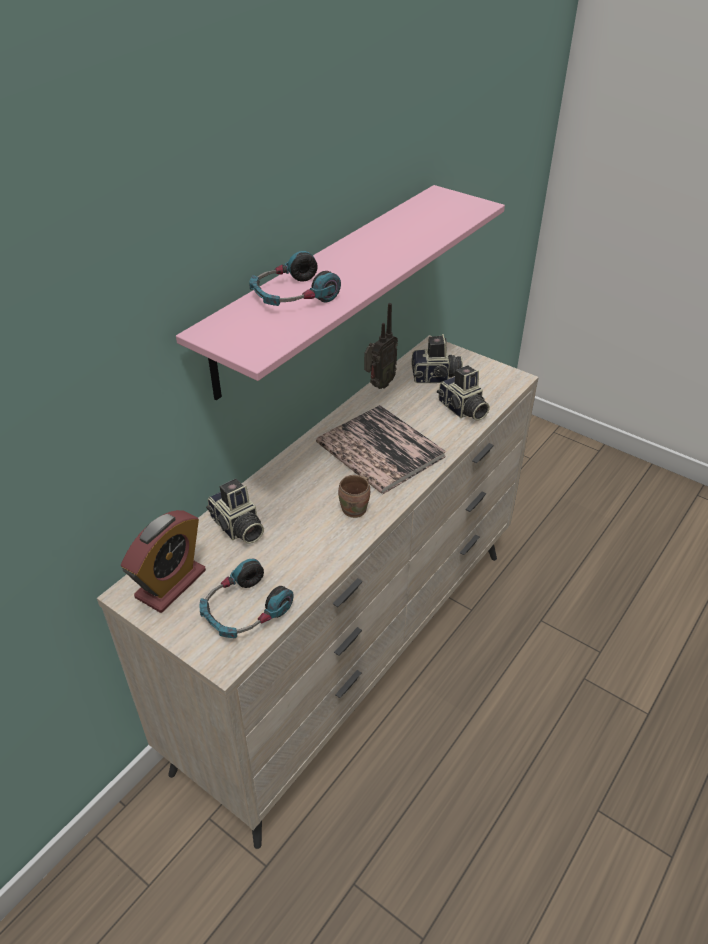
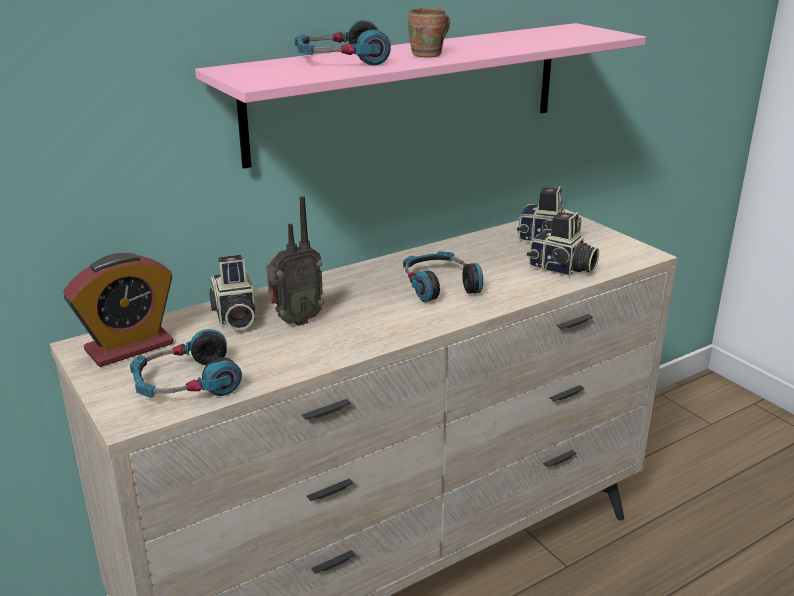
camera: 20 degrees right, 15 degrees down
book [316,405,447,494] -> headphones [403,251,483,302]
brown mug [338,475,370,518] -> brown mug moved to [408,8,450,57]
radio [364,303,398,389] -> radio moved to [266,196,324,326]
camera [437,365,490,421] -> camera turned 45 degrees counterclockwise [527,212,599,276]

